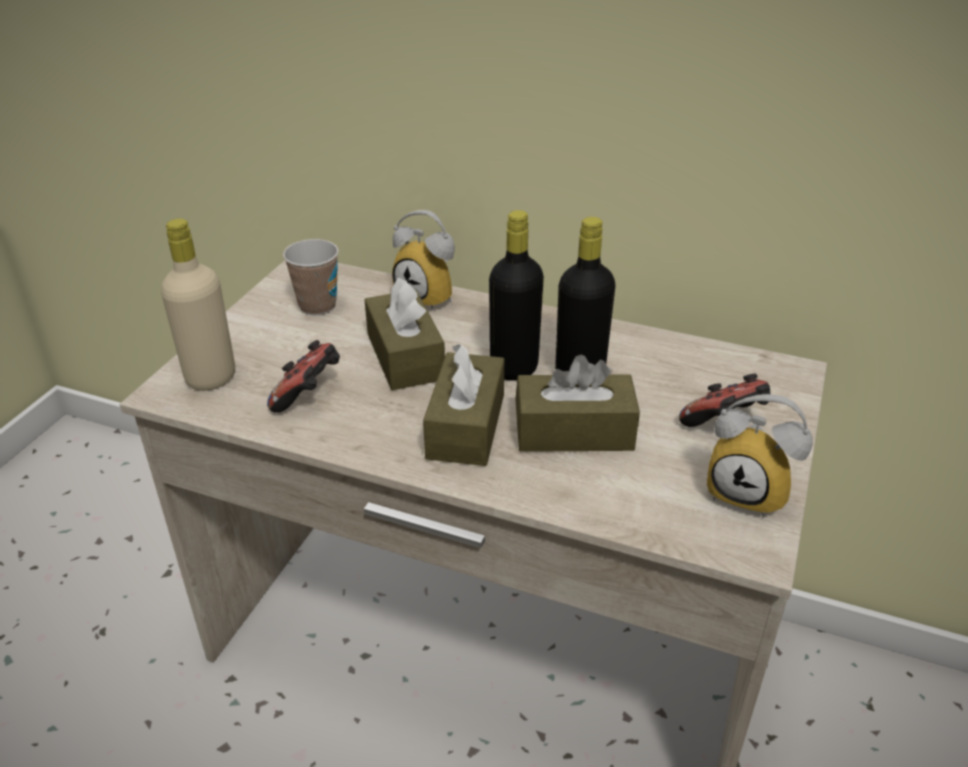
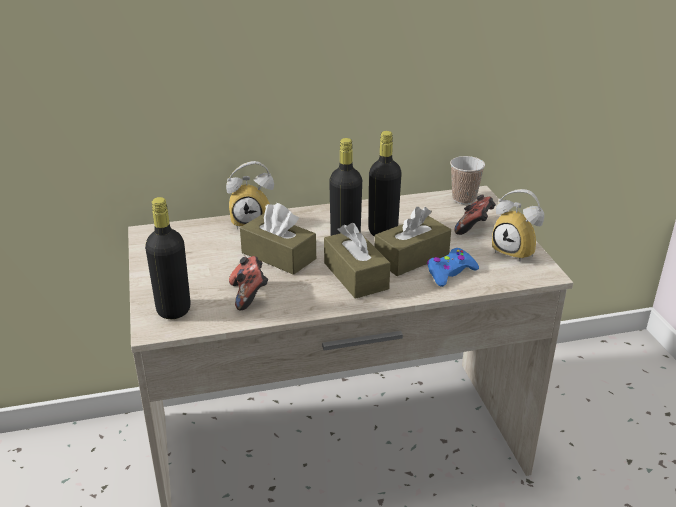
camera: 35 degrees left, 5 degrees down
beige bottle [161,219,235,391] -> black bottle [145,197,191,319]
cup [283,239,339,315] -> cup moved to [450,156,485,204]
alarm clock [707,394,813,518] -> alarm clock turned 45 degrees clockwise [492,189,544,262]
none -> blue game controller [427,248,479,287]

